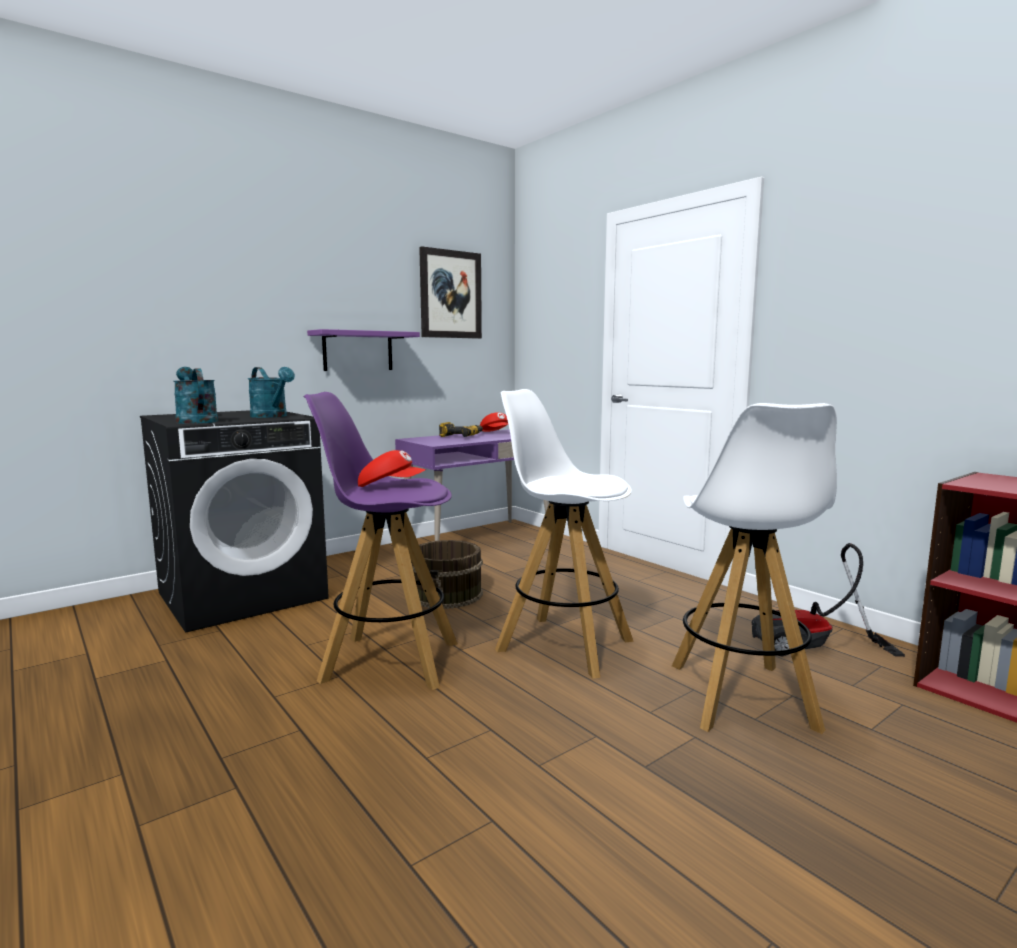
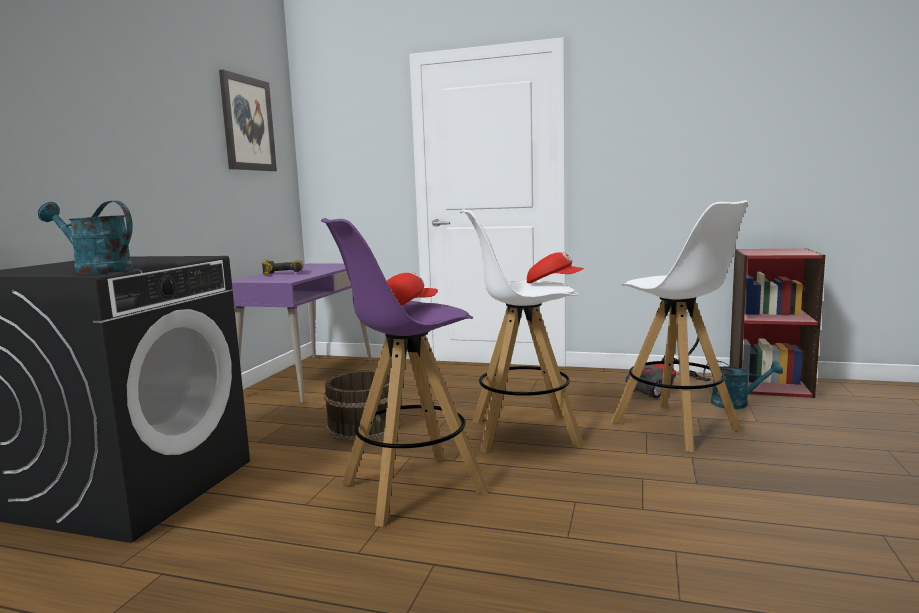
camera: 35 degrees left, 0 degrees up
turquoise watering can [248,367,295,418] -> turquoise watering can moved to [703,361,783,409]
purple shelf [307,329,420,371] -> none
red cap [480,412,508,432] -> red cap moved to [527,252,585,283]

